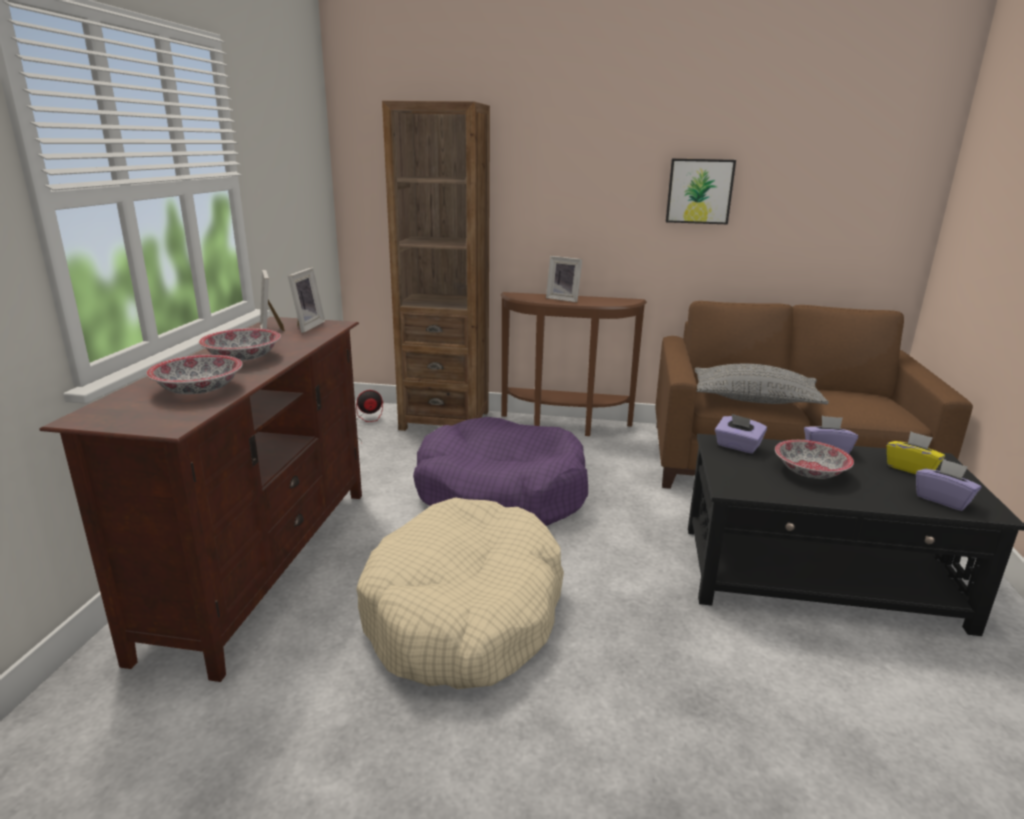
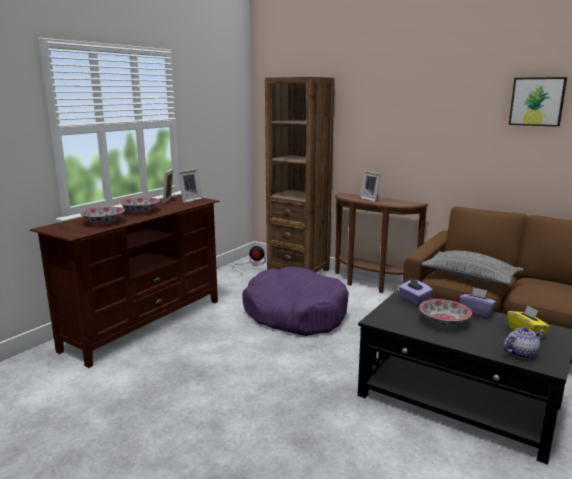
camera: 25 degrees right, 5 degrees down
beige dog bed [356,498,564,689] -> none
picture [666,158,736,224] -> picture moved to [509,77,567,127]
purple tissue box [916,459,982,511] -> teapot [503,327,544,359]

